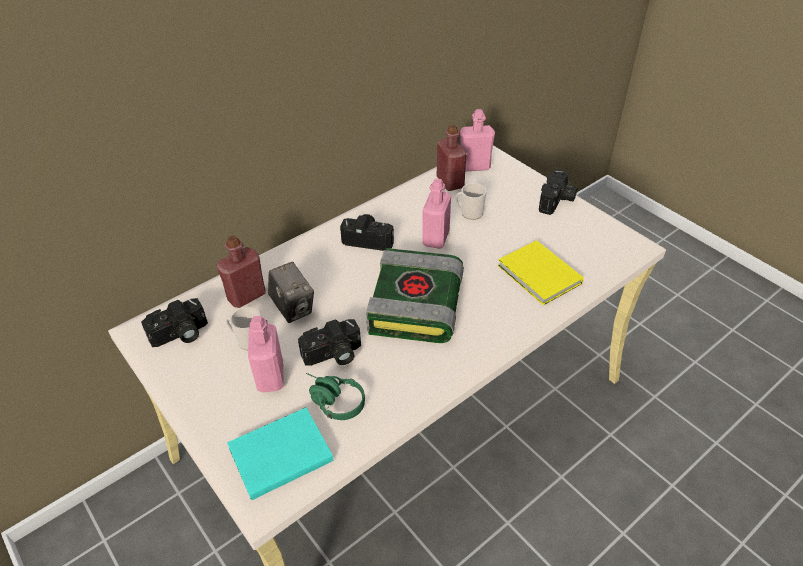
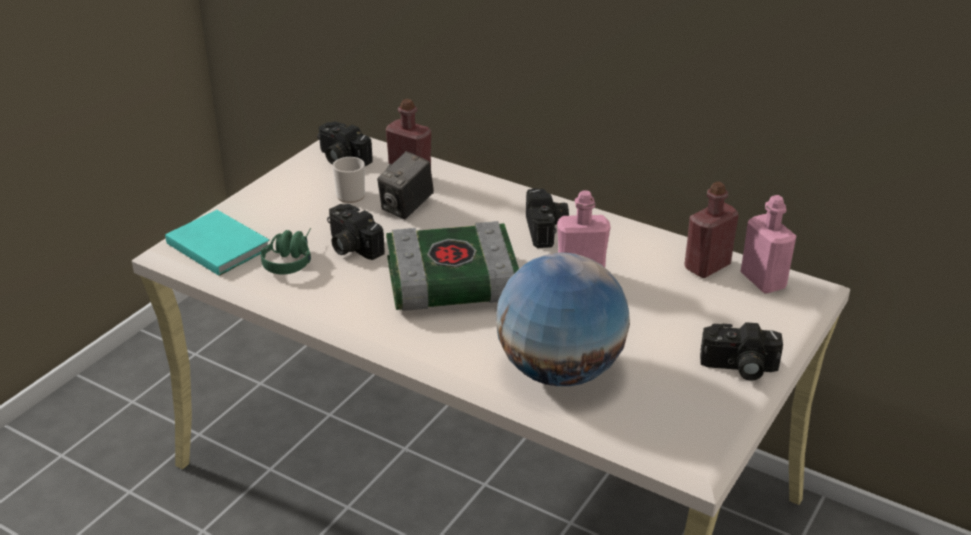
camera: 70 degrees right, 10 degrees down
pink bottle [248,316,284,393] -> none
mug [456,183,486,220] -> none
yellow book [498,240,584,305] -> globe [496,253,630,386]

